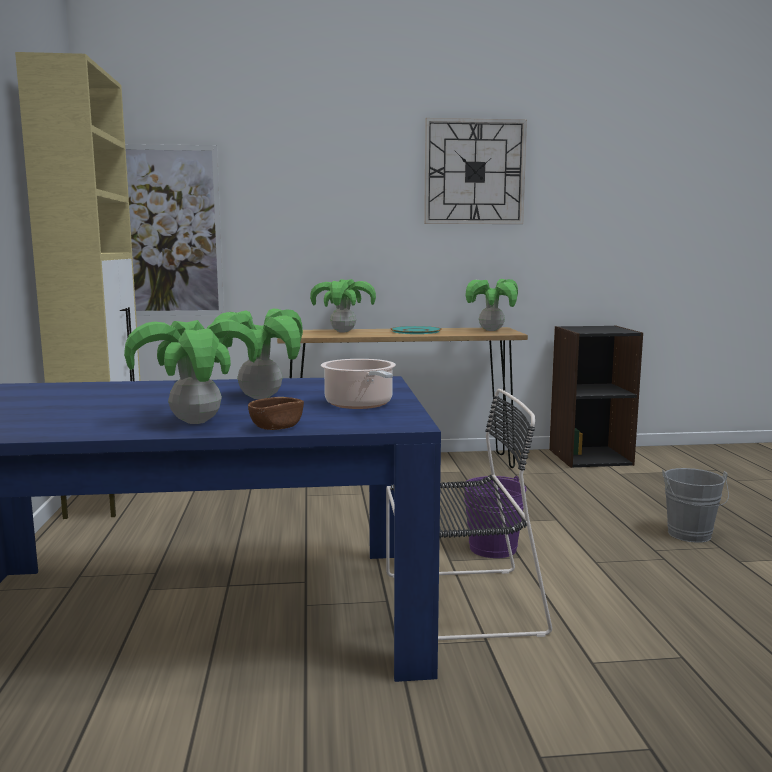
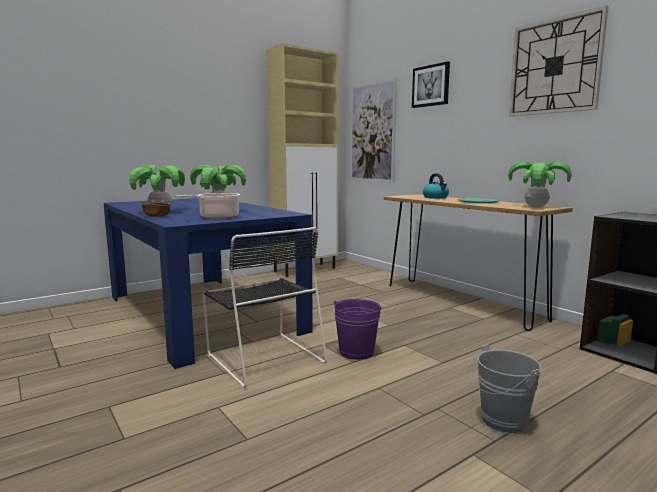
camera: 60 degrees right, 0 degrees up
potted plant [310,279,376,332] -> kettle [423,173,449,199]
none -> picture [412,61,450,108]

